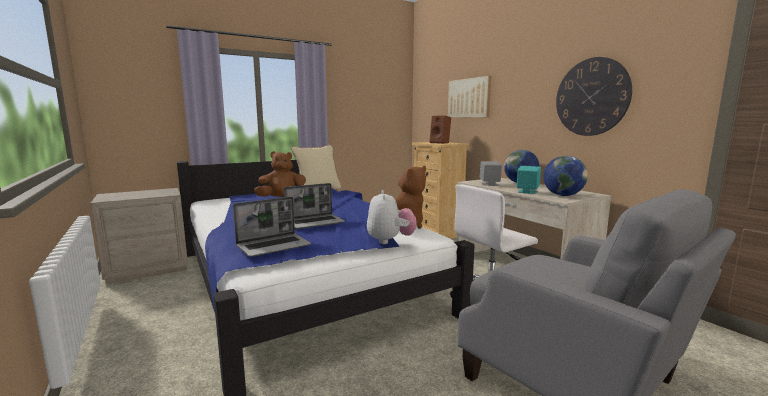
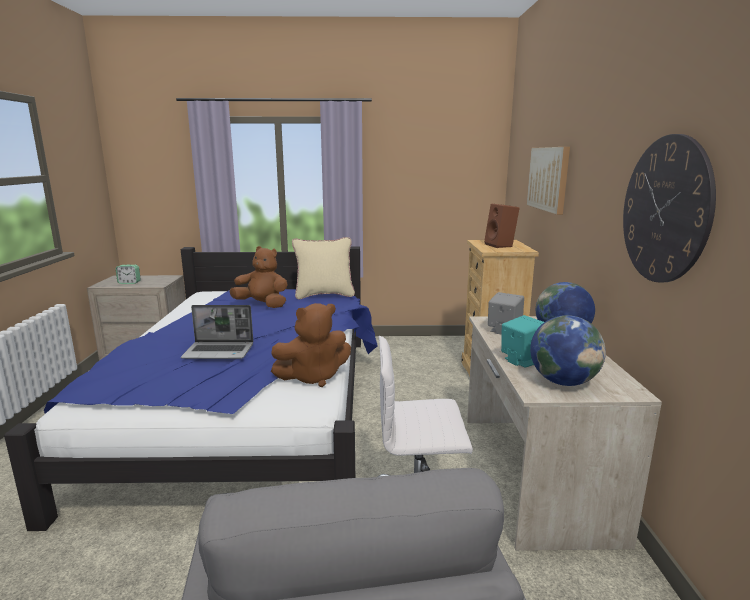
camera: 30 degrees right, 5 degrees up
laptop [233,197,311,257] -> none
plush toy [367,190,416,244] -> none
none -> alarm clock [116,265,141,284]

